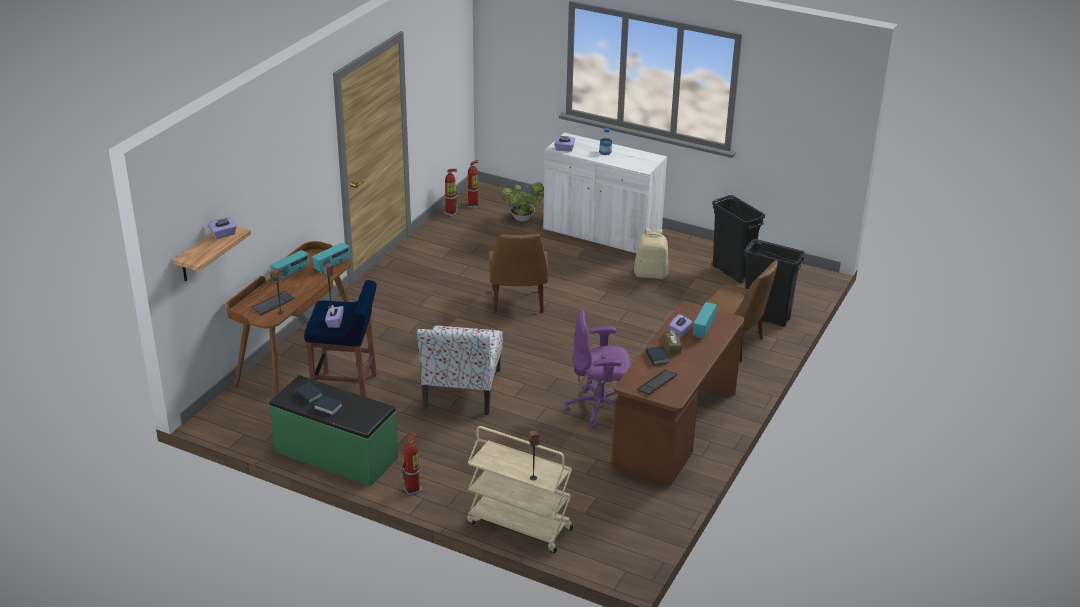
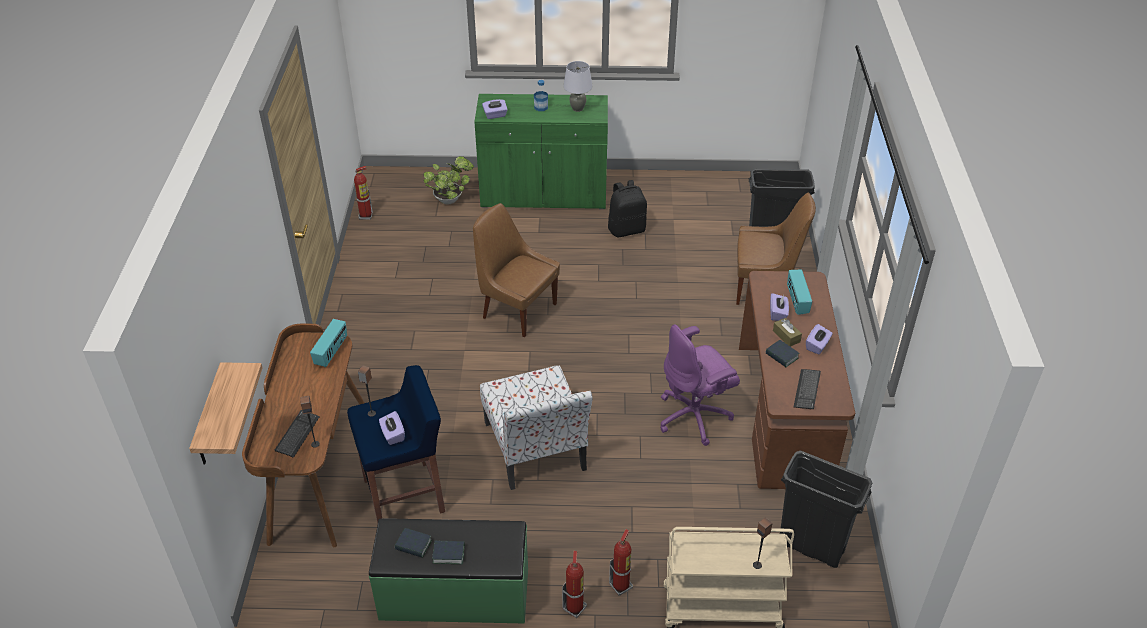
camera: 25 degrees left, 10 degrees up
purple tissue box [208,217,237,239] -> purple tissue box moved to [806,324,833,355]
radio [270,250,308,282] -> none
fire extinguisher [467,160,479,208] -> fire extinguisher moved to [609,529,633,596]
brown chair [489,234,548,314] -> brown chair turned 150 degrees clockwise [473,203,560,337]
white cabinet [543,133,667,253] -> green cabinet [474,94,608,209]
beige backpack [634,229,668,279] -> black backpack [608,180,647,237]
black trash can [712,195,765,283] -> black trash can moved to [780,451,872,568]
none -> grey table lamp [563,61,592,112]

